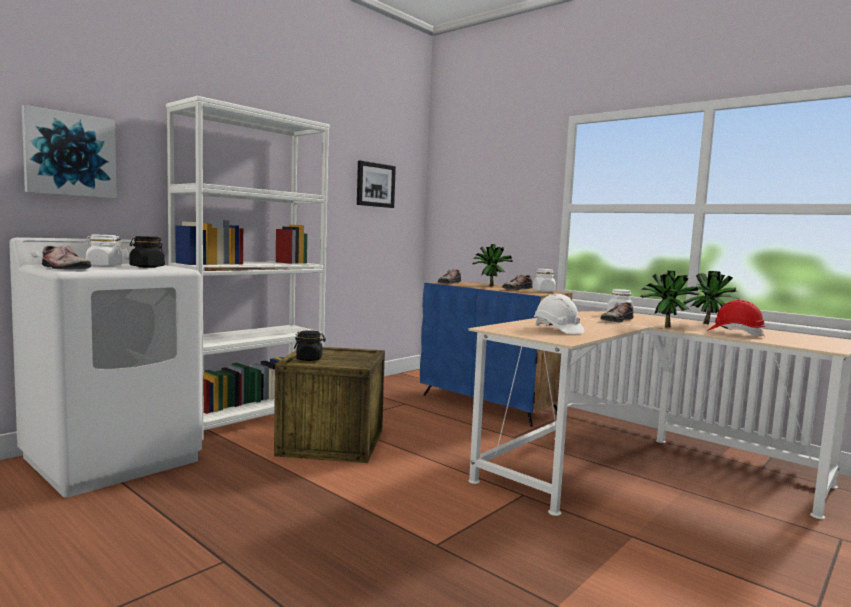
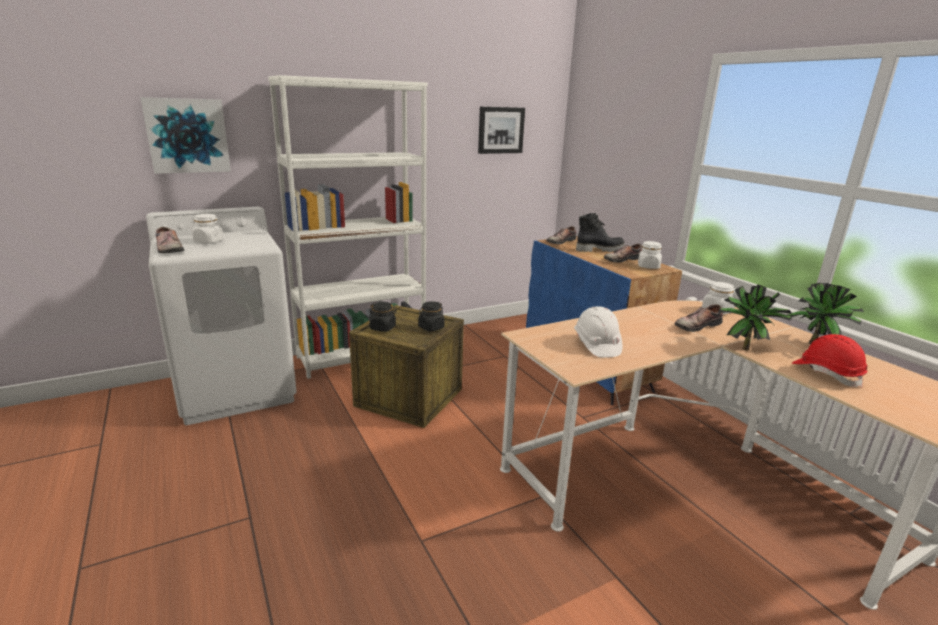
camera: 20 degrees right, 15 degrees up
black jar [129,236,165,268] -> black jar moved to [418,301,445,331]
potted plant [473,244,513,286] -> black boot [576,213,625,252]

